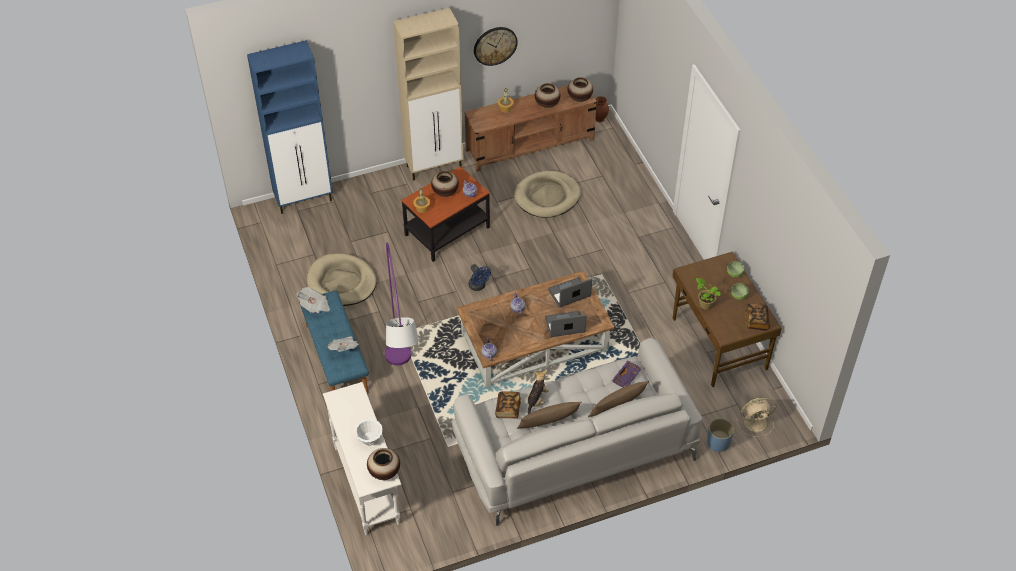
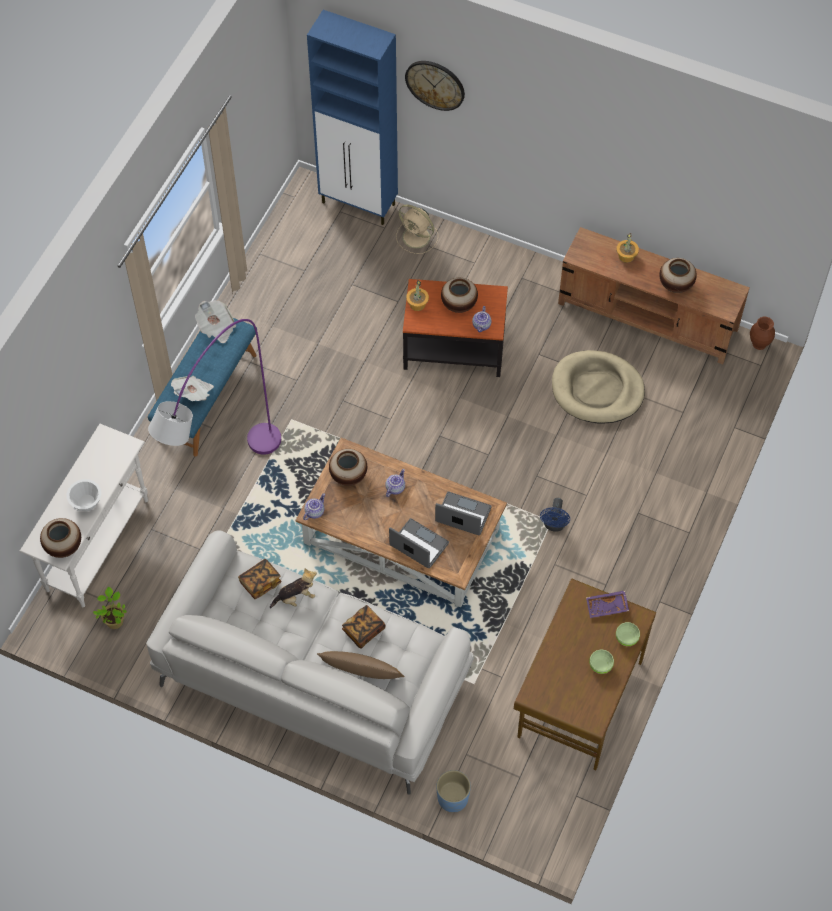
camera: 45 degrees right, 10 degrees up
beige dog bed [306,253,377,306] -> none
beige cabinet [393,8,464,180] -> none
blue fan [468,264,491,291] -> blue fan moved to [540,498,570,532]
wall clock [474,27,518,66] -> wall clock moved to [405,61,465,111]
brown pillow [517,402,582,429] -> none
vase [567,77,593,102] -> vase moved to [329,449,367,486]
purple tray [612,361,642,388] -> purple tray moved to [586,590,629,618]
potted plant [696,278,722,310] -> potted plant moved to [93,587,127,629]
beige fan [736,397,776,437] -> beige fan moved to [396,205,438,254]
book [745,304,770,331] -> book moved to [342,605,385,649]

